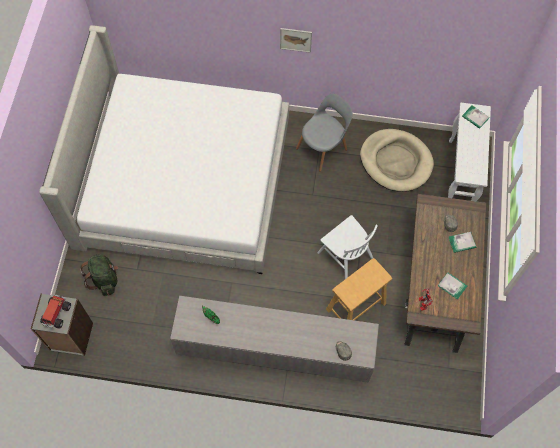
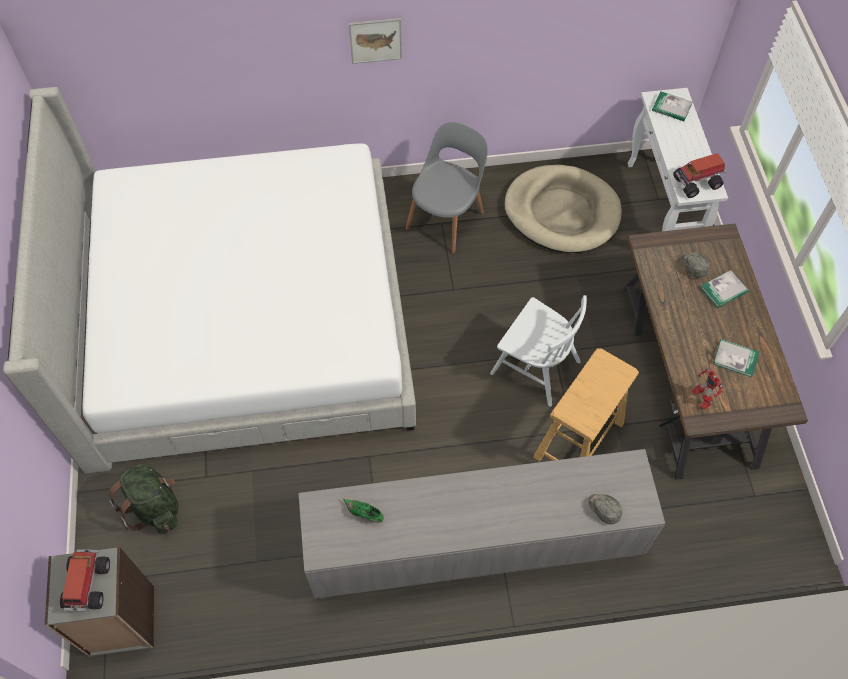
camera: 15 degrees left, 5 degrees down
none -> toy truck [673,153,727,198]

